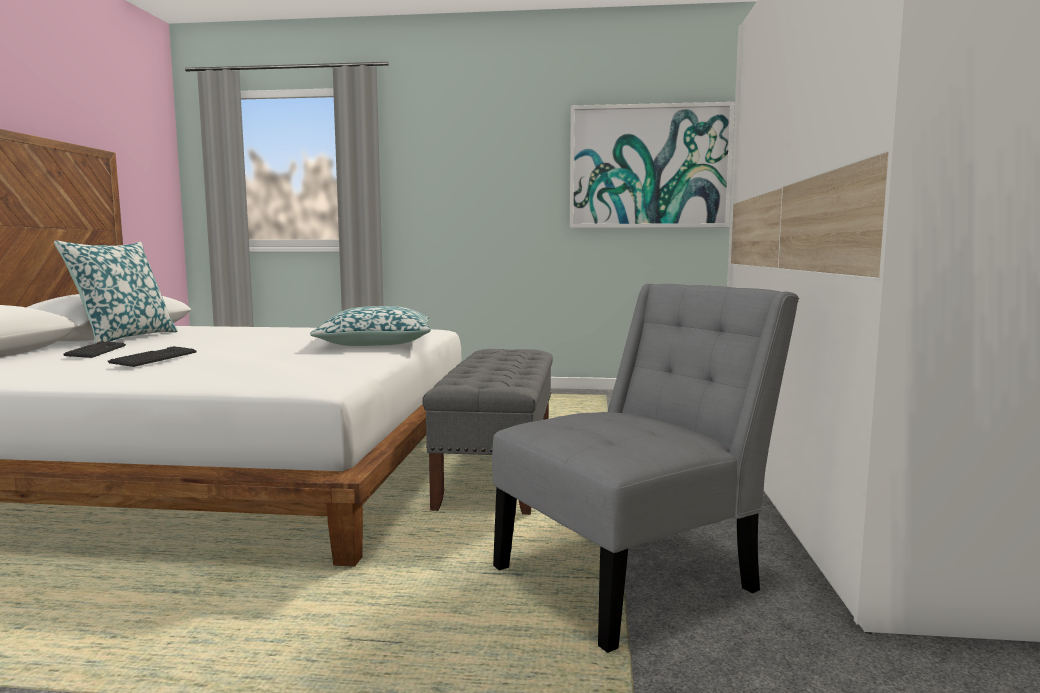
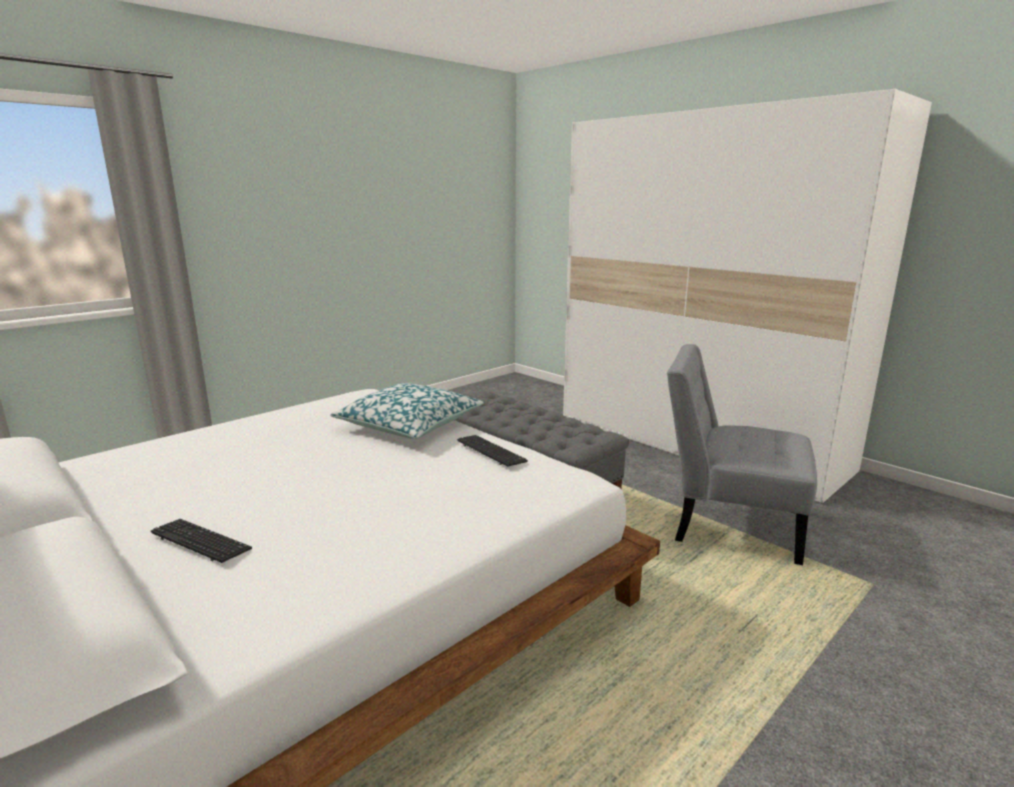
camera: 50 degrees left, 10 degrees up
pillow [54,241,178,344] -> none
keyboard [108,346,197,367] -> keyboard moved to [457,435,528,466]
grey chair [492,284,799,653] -> grey chair turned 75 degrees counterclockwise [667,344,817,565]
picture [570,102,735,228] -> none

